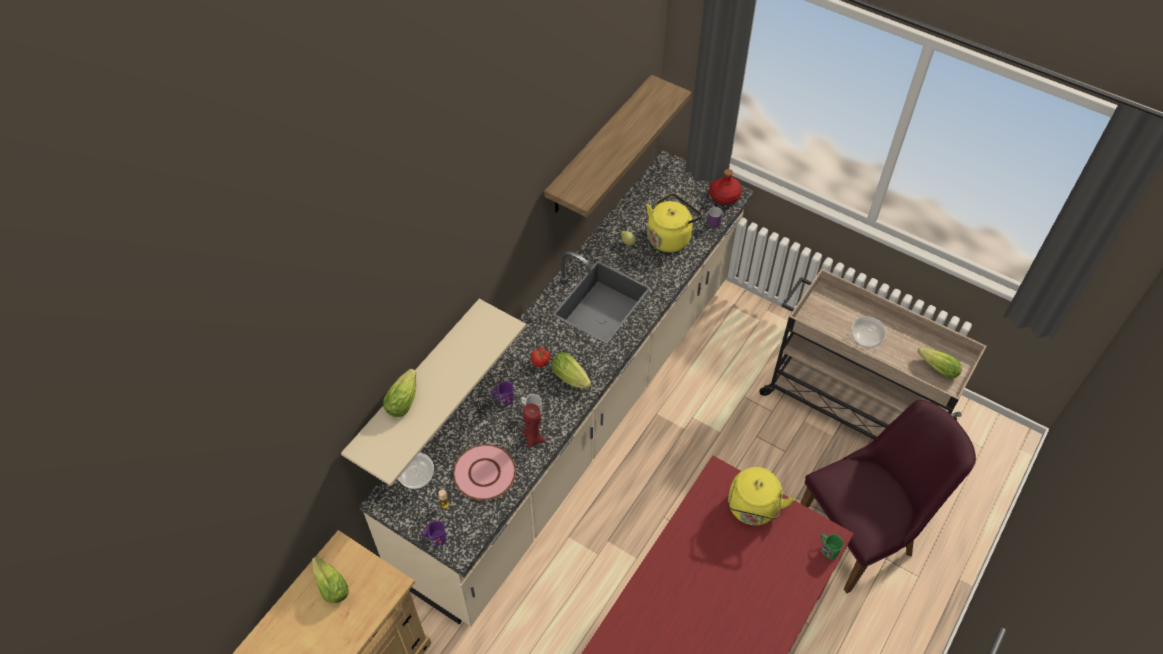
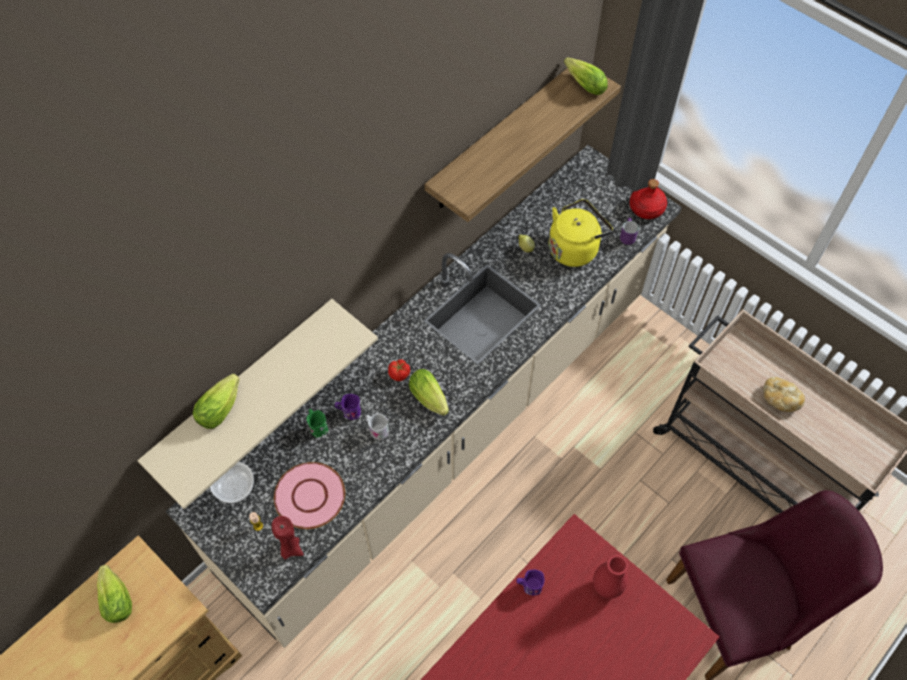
camera: 10 degrees right, 5 degrees up
purple mug [421,521,447,546] -> purple mug moved to [516,570,545,595]
red candle [522,403,546,447] -> red candle moved to [272,516,304,560]
yellow kettle [728,467,795,525] -> red vase [593,555,628,599]
green mug [820,534,844,560] -> green mug moved to [306,409,328,438]
bowl [852,316,886,347] -> bread [763,377,805,412]
lettuce [918,347,962,378] -> lettuce moved to [564,57,608,95]

